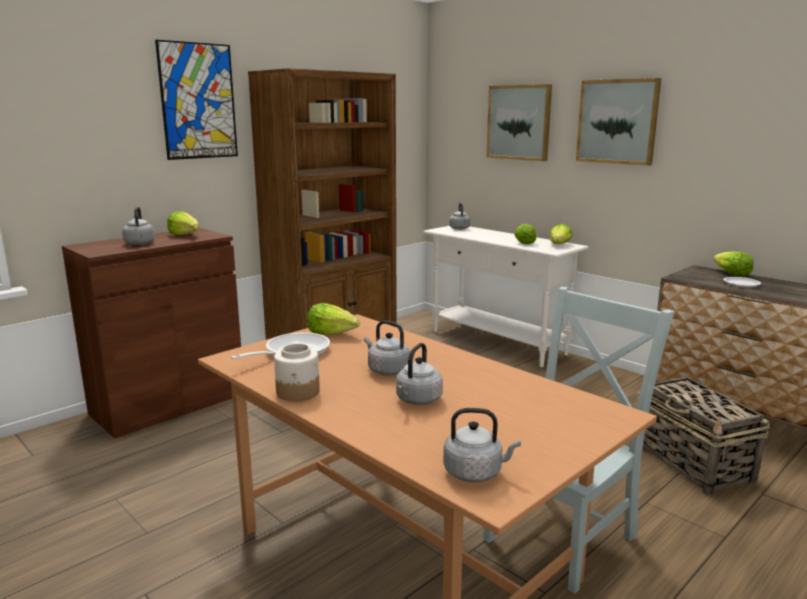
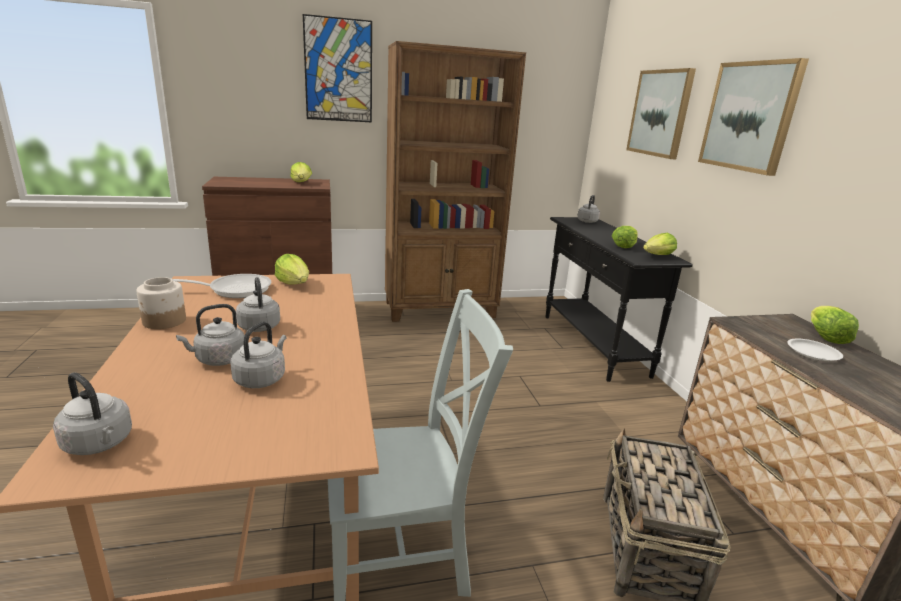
camera: 30 degrees right, 5 degrees up
grey kettle [122,207,155,245] -> grey kettle moved to [230,322,287,388]
white console table [424,226,589,367] -> black console table [545,217,693,382]

